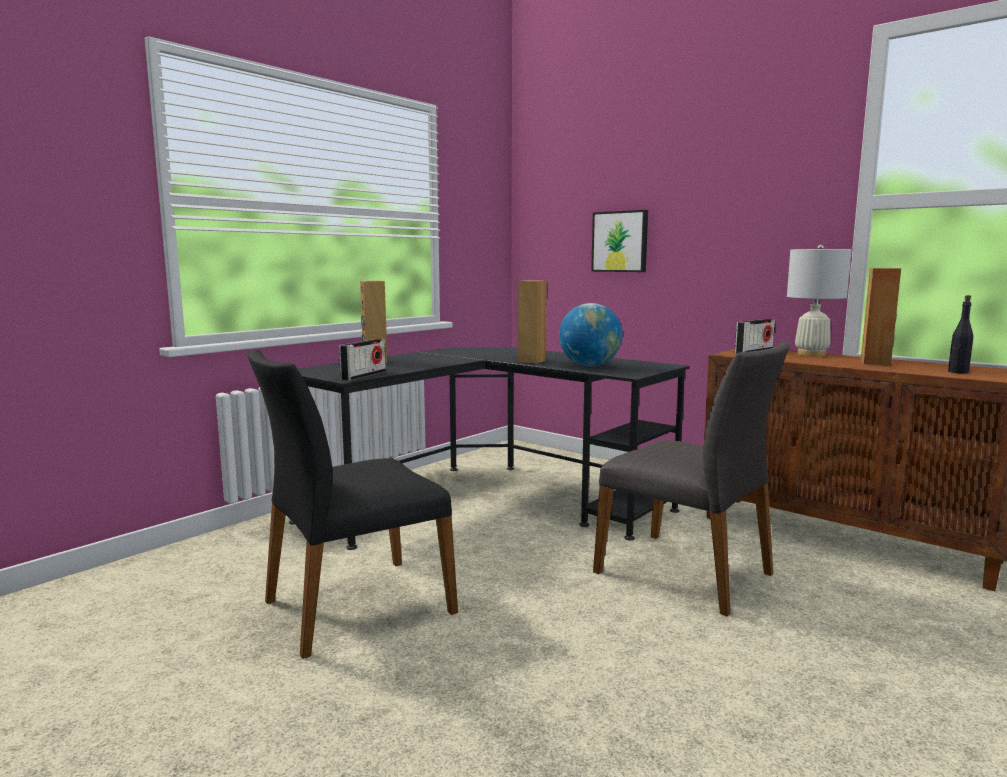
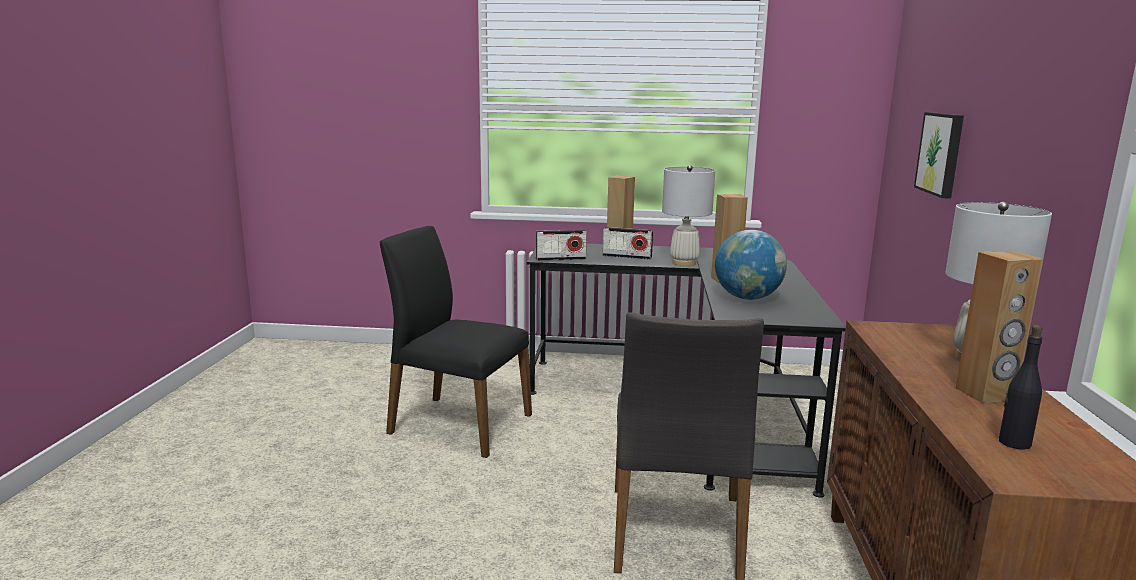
camera: 55 degrees right, 5 degrees up
radio [735,319,775,354] -> radio moved to [602,227,653,260]
none -> white table lamp [662,165,715,266]

